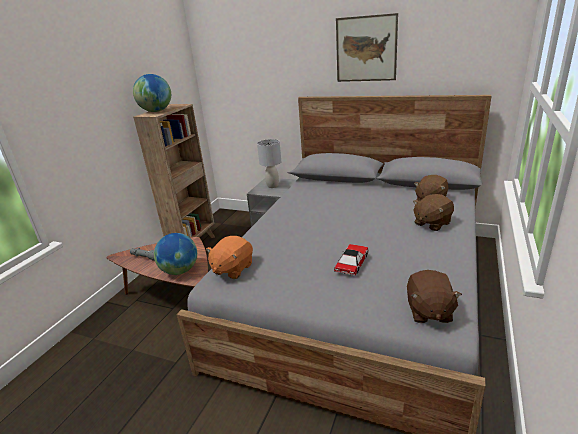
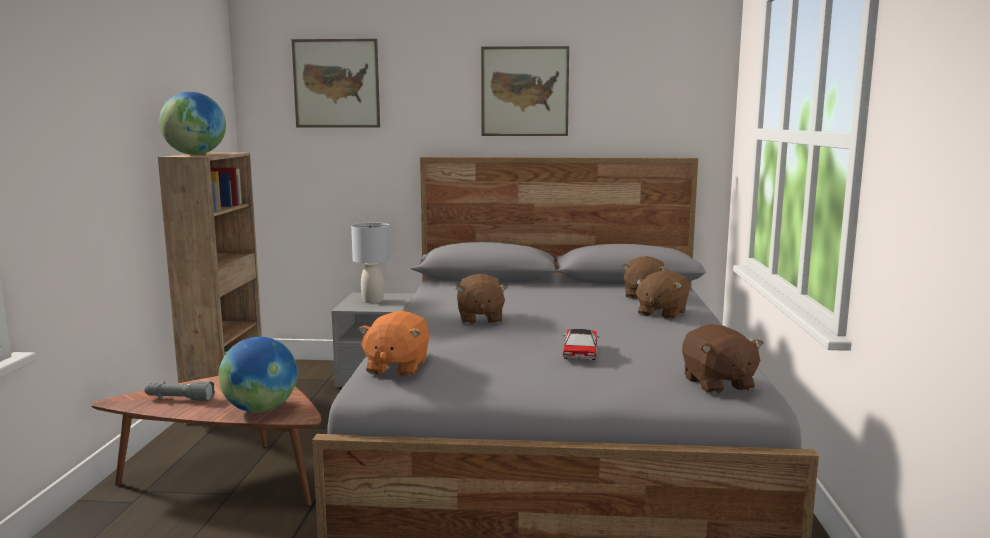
camera: 20 degrees left, 15 degrees down
none -> picture [291,39,380,127]
none -> brown plush toy [456,274,508,324]

